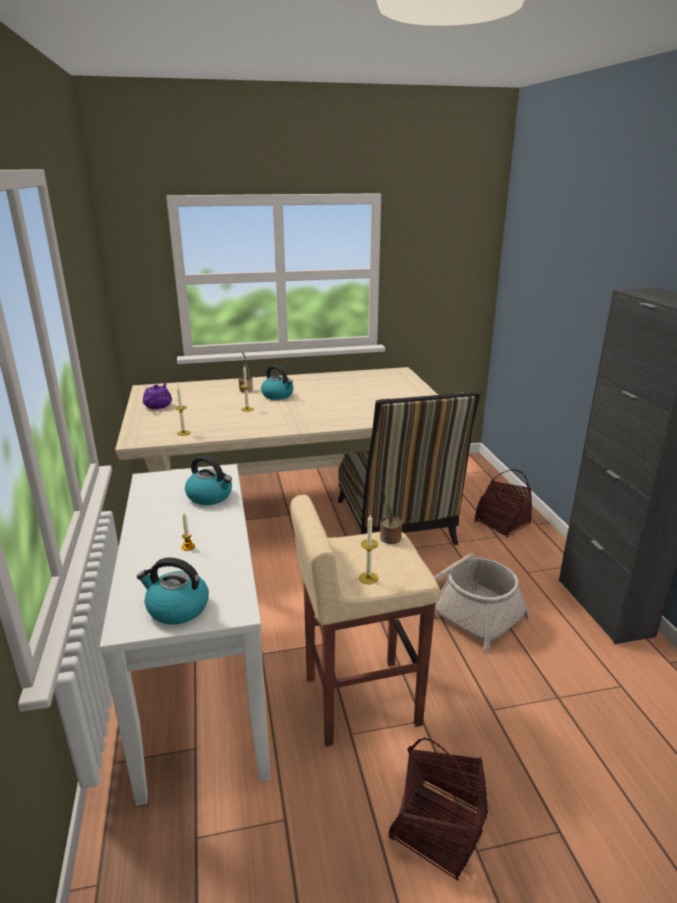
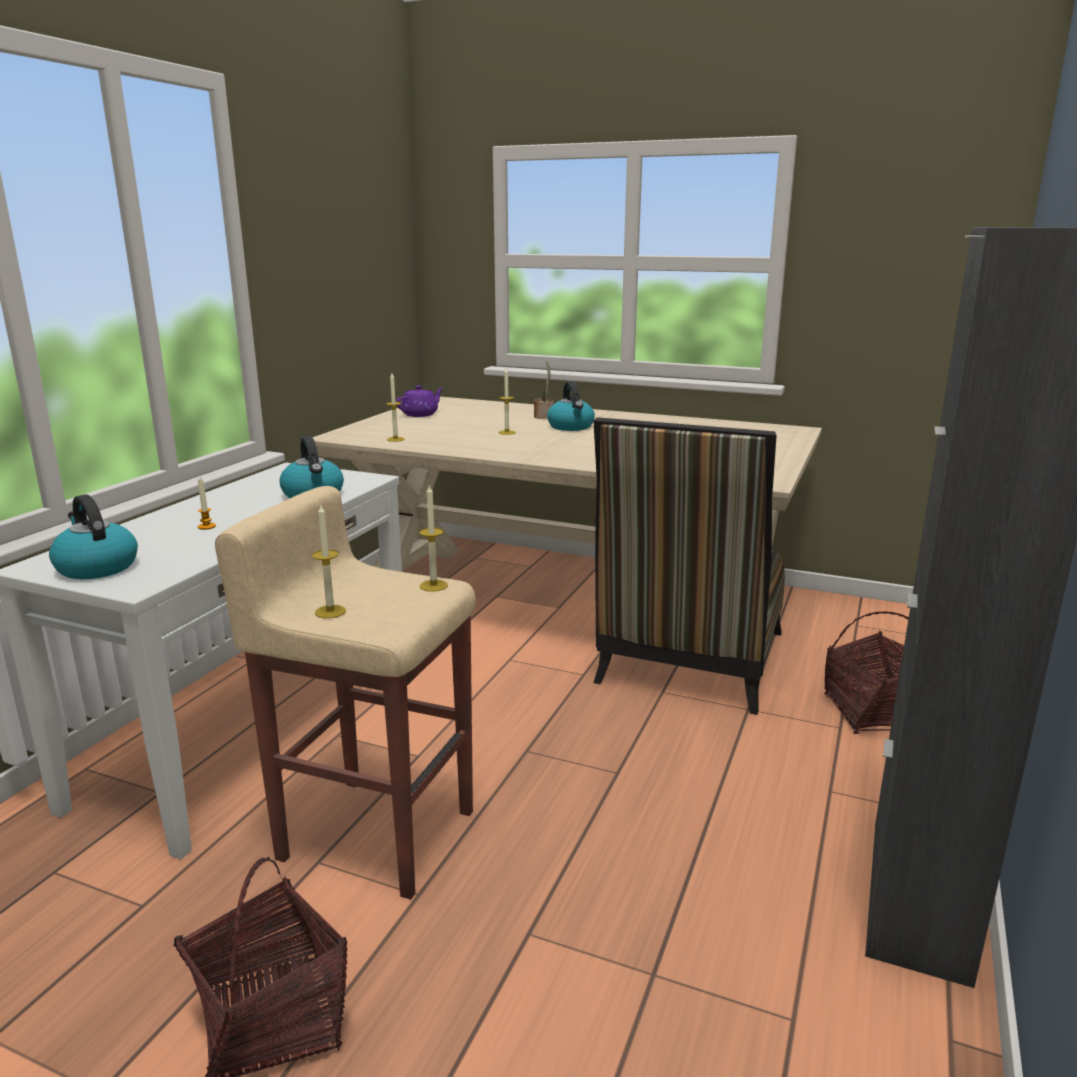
camera: 35 degrees right, 5 degrees down
potted plant [380,489,402,544] -> candle [419,484,448,592]
basket [434,552,530,652] -> none

